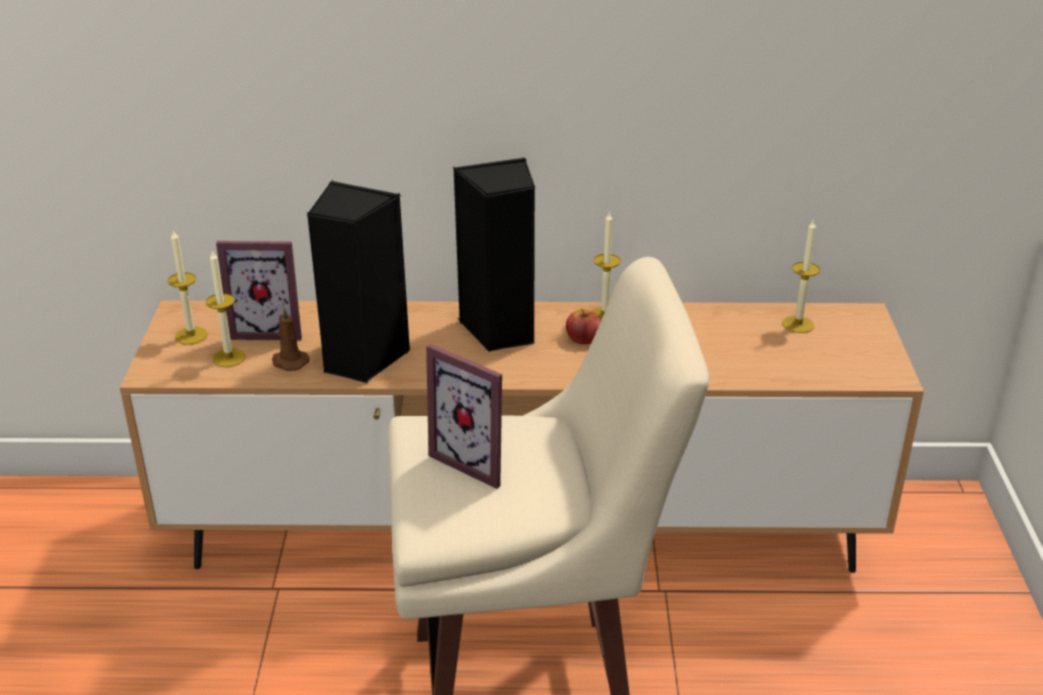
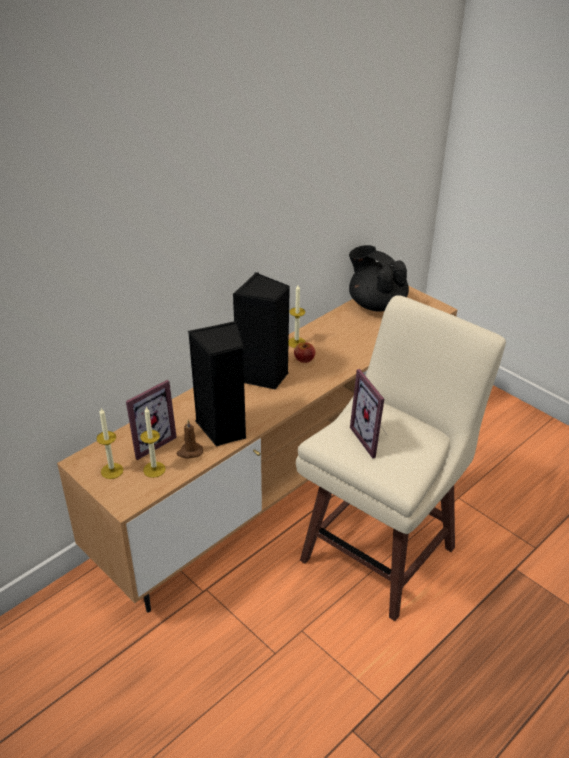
camera: 45 degrees left, 5 degrees up
picture frame [426,344,502,489] -> picture frame turned 75 degrees clockwise [350,369,385,459]
candle [782,220,820,333] -> black teapot [349,245,409,312]

